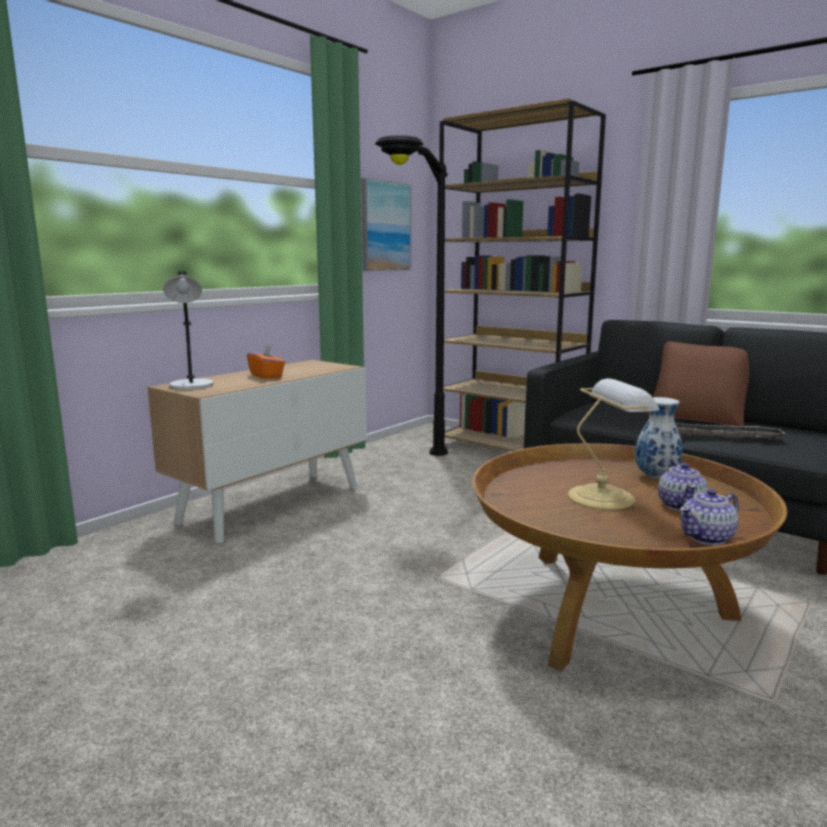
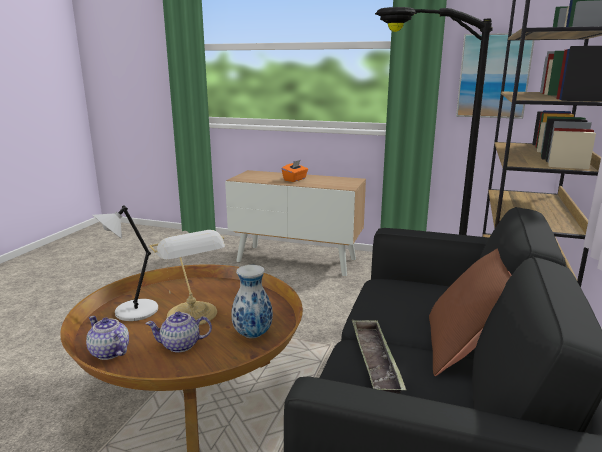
camera: 70 degrees right, 5 degrees up
grey table lamp [163,271,214,390] -> grey table lamp moved to [92,206,158,321]

